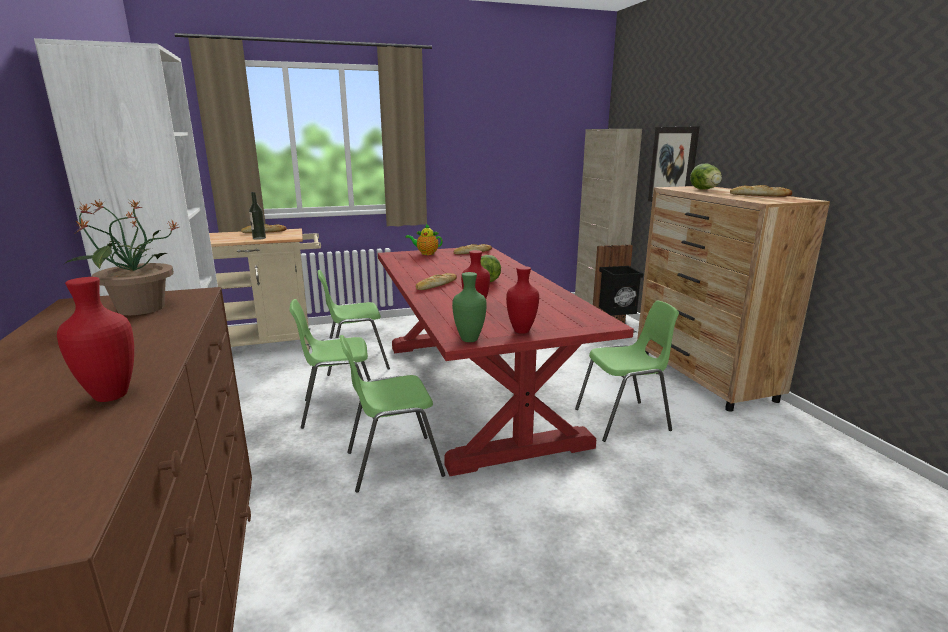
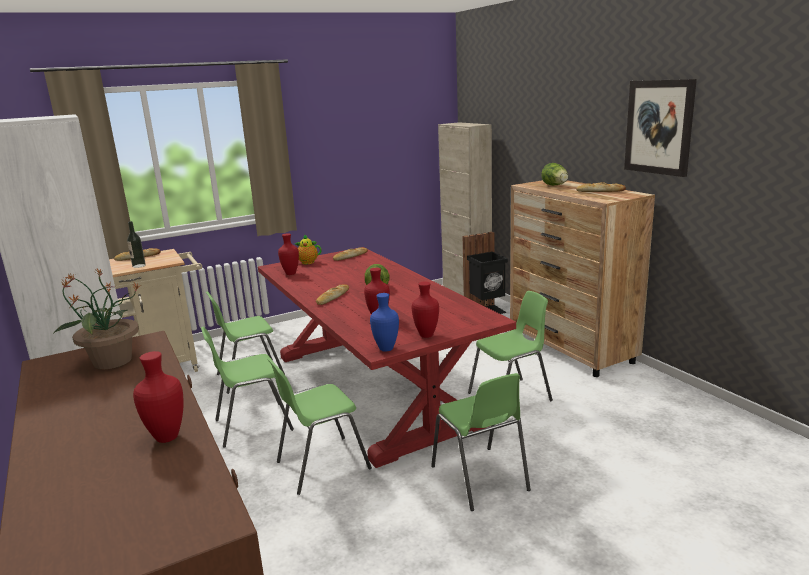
camera: 10 degrees left, 0 degrees up
green vase [452,272,487,342] -> blue vase [370,293,399,352]
picture [648,126,700,202] -> picture moved to [624,79,697,177]
none -> red vase [278,233,299,275]
none -> green chair [431,373,531,511]

